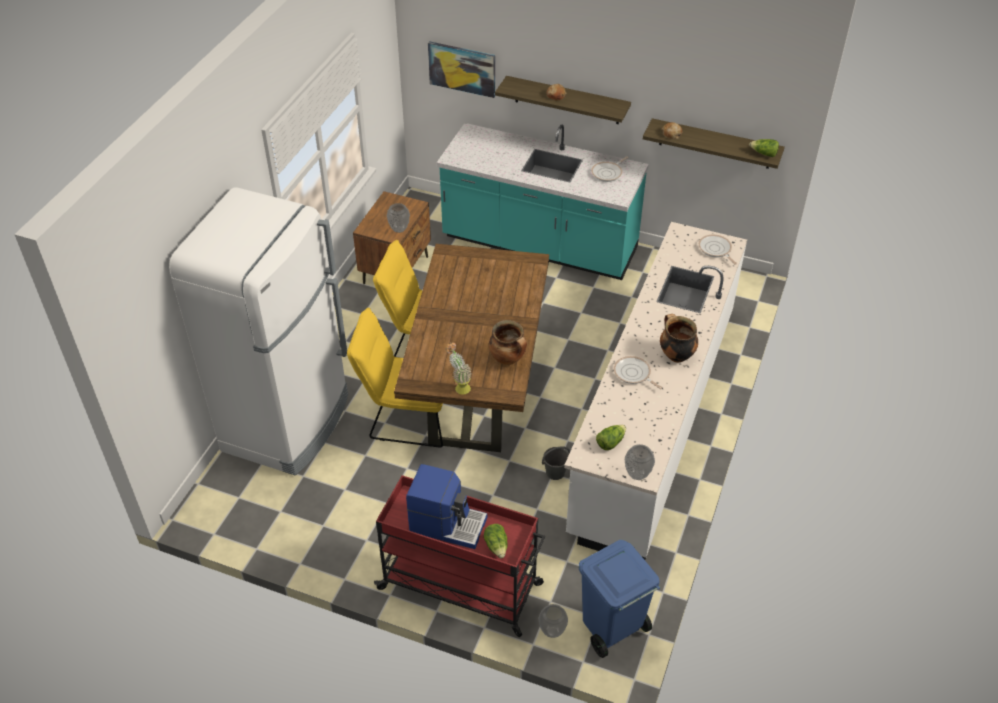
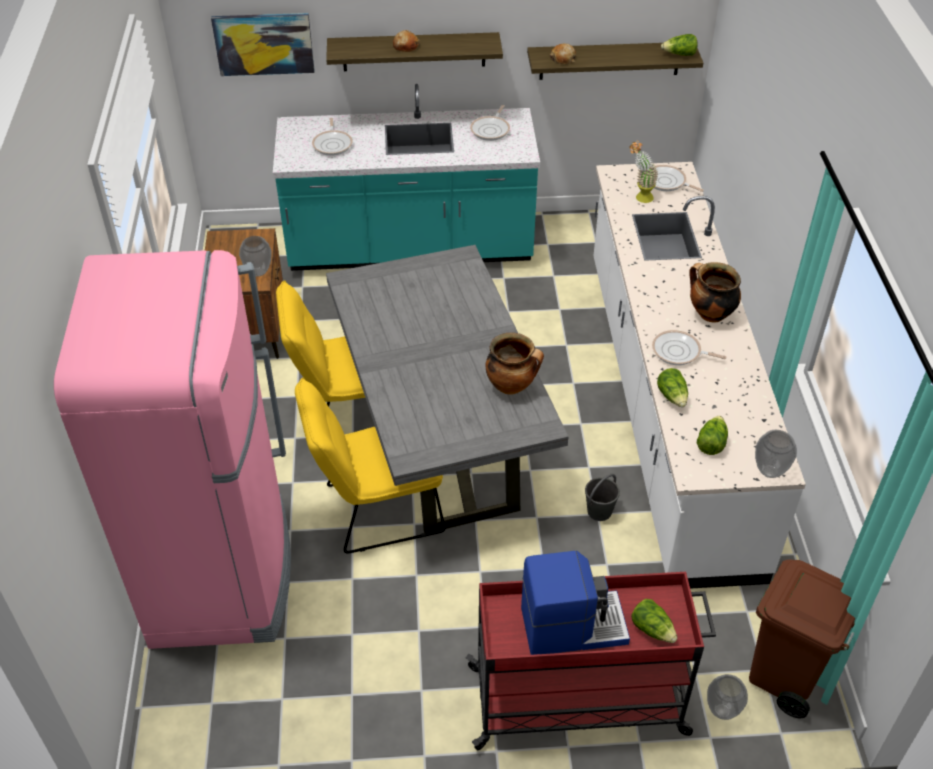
camera: 25 degrees left, 0 degrees up
white fridge [169,187,348,476] -> pink fridge [54,250,291,649]
brown dining table [394,244,549,452] -> grey dining table [326,245,569,533]
potted plant [446,343,472,395] -> potted plant moved to [629,141,658,203]
blue trash can [579,540,660,658] -> brown trash can [749,559,855,718]
none -> frying pan [312,118,353,156]
none -> lettuce [657,368,688,408]

